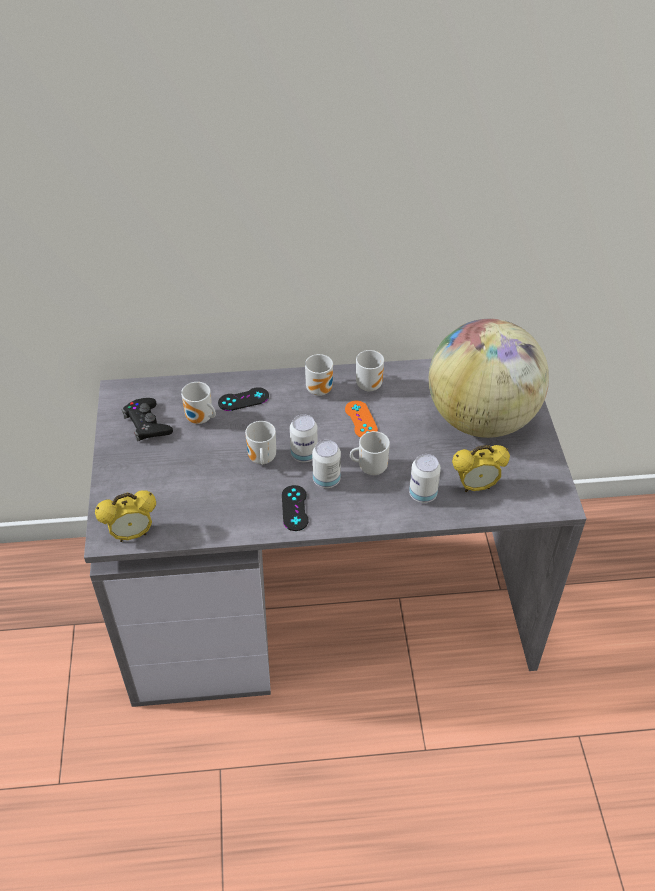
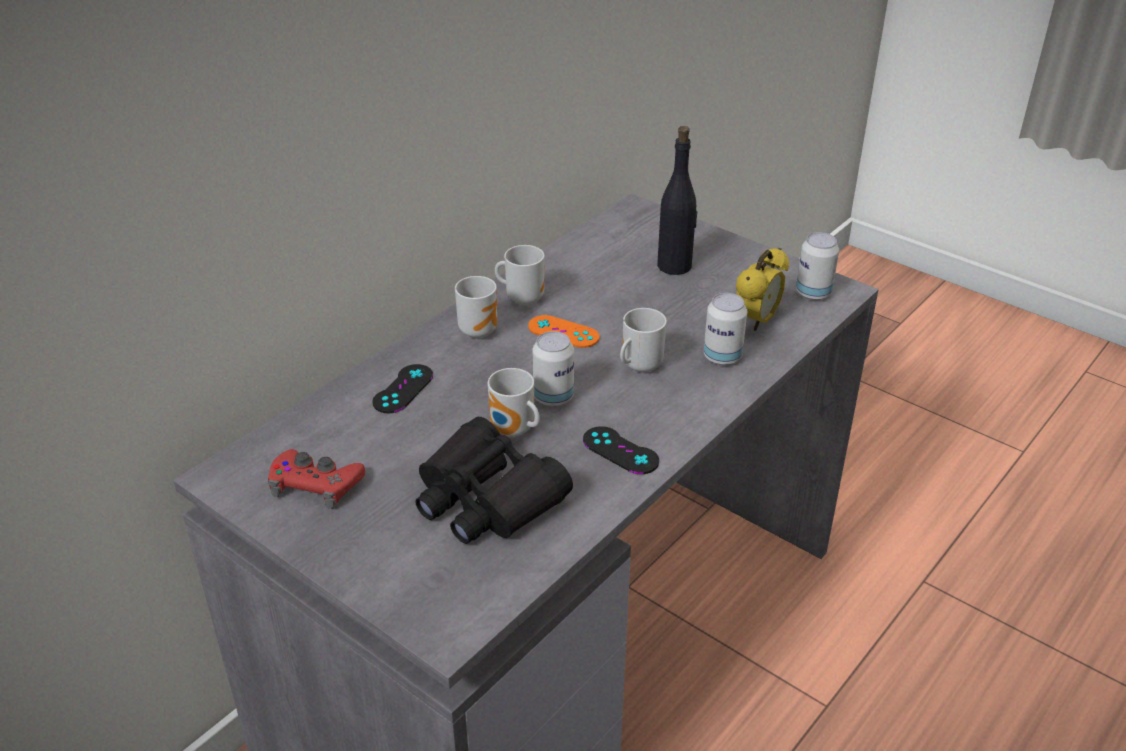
camera: 45 degrees left, 10 degrees down
alarm clock [95,490,156,542] -> none
black game controller [121,398,173,442] -> red game controller [268,449,365,509]
mug [181,382,216,424] -> none
can [312,440,341,488] -> can moved to [796,232,839,300]
globe [429,319,549,438] -> black bottle [657,126,697,275]
none -> black binoculars [415,417,573,544]

